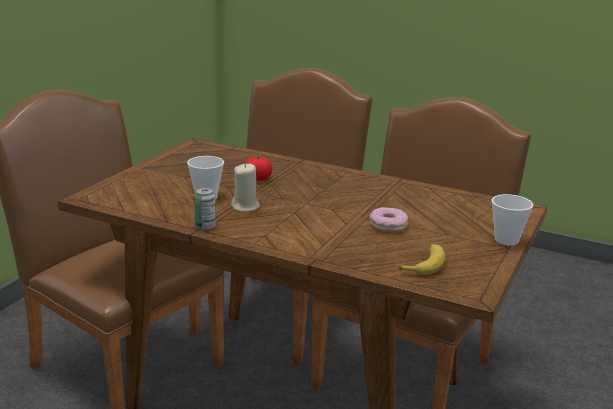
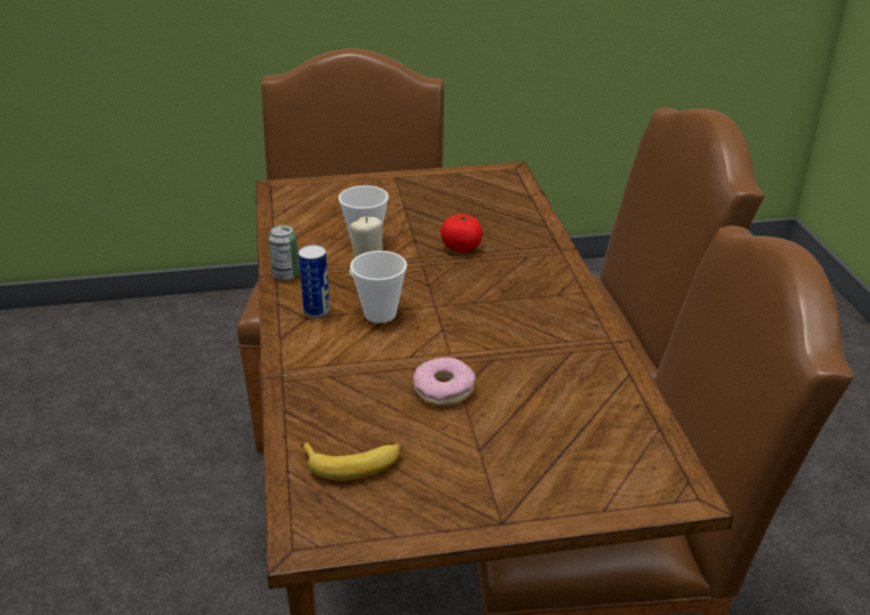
camera: 55 degrees right, 10 degrees up
cup [492,194,533,245] -> cup moved to [350,251,407,323]
none -> can [298,245,330,318]

